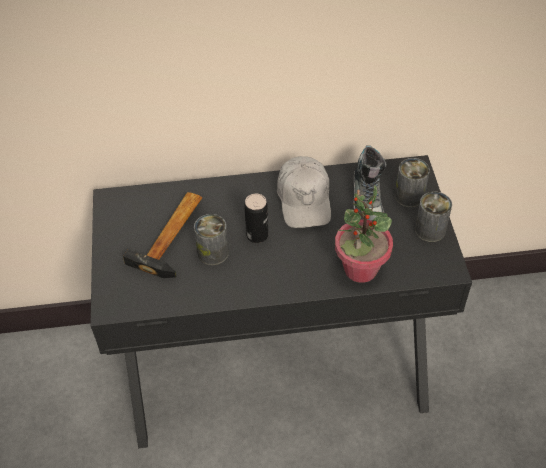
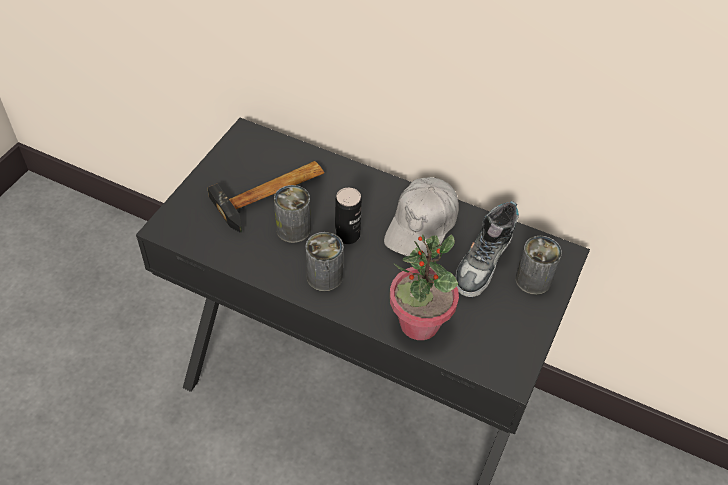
camera: 30 degrees right, 0 degrees up
can [415,191,452,242] -> can moved to [305,232,344,291]

